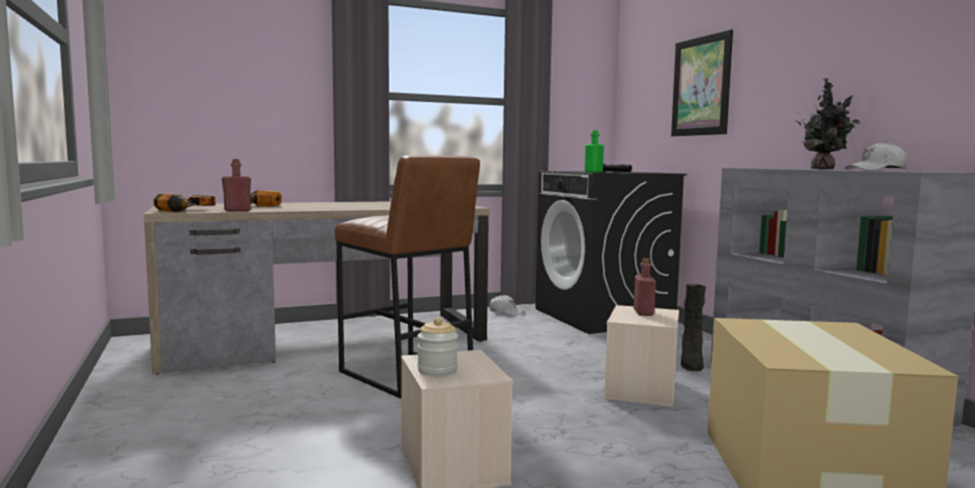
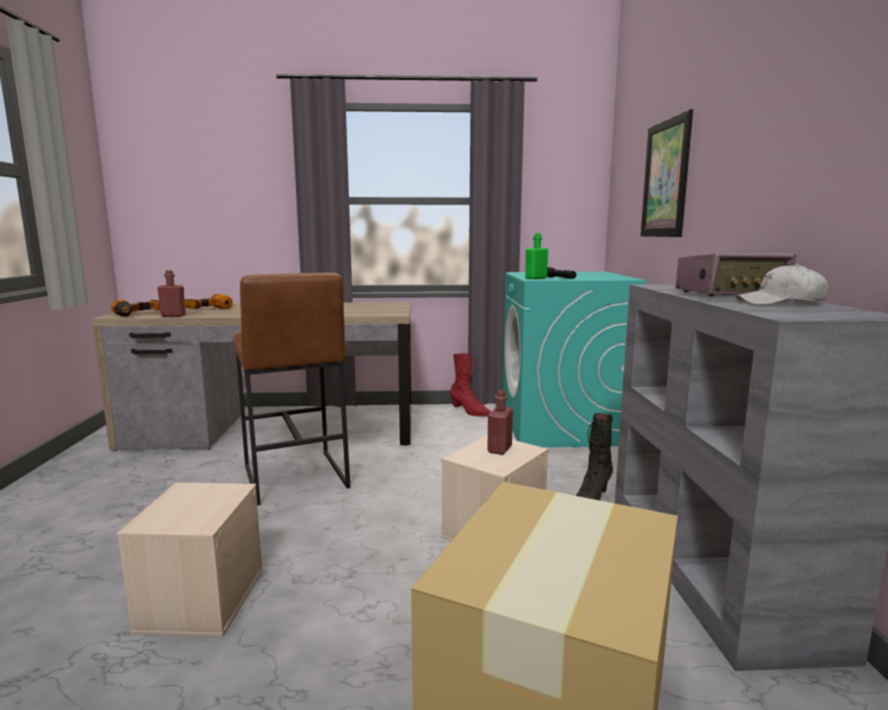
camera: 20 degrees right, 5 degrees up
jar [417,317,458,377] -> none
white cap [489,295,524,316] -> red boot [450,353,491,417]
black washing machine [535,171,687,334] -> turquoise washing machine [503,272,648,448]
potted plant [795,78,860,169] -> radio [675,252,796,296]

